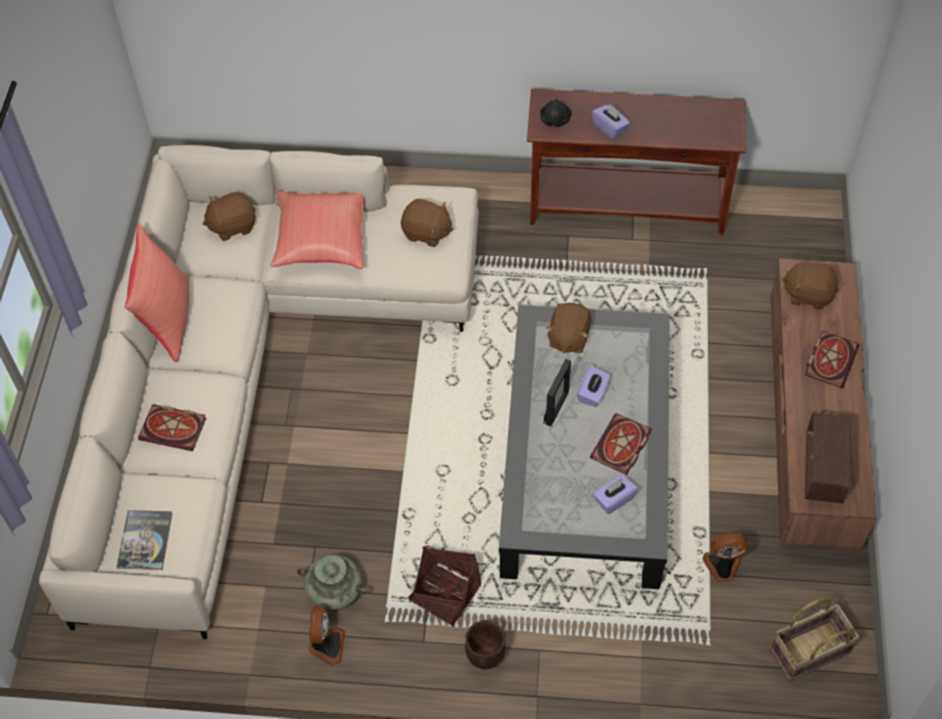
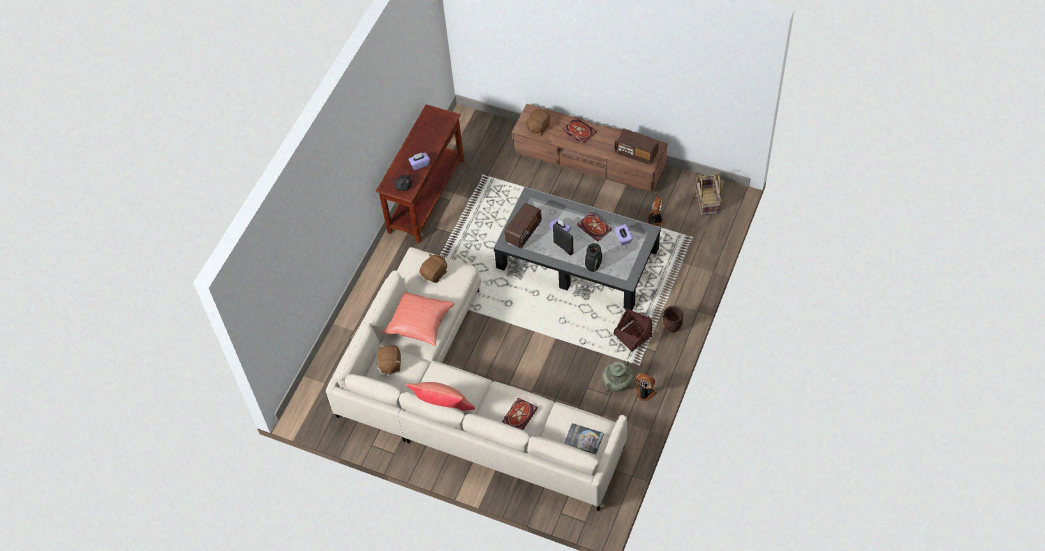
camera: 70 degrees left, 0 degrees up
brown plush toy [546,302,592,353] -> radio [504,202,542,248]
none -> black vase [585,243,602,272]

